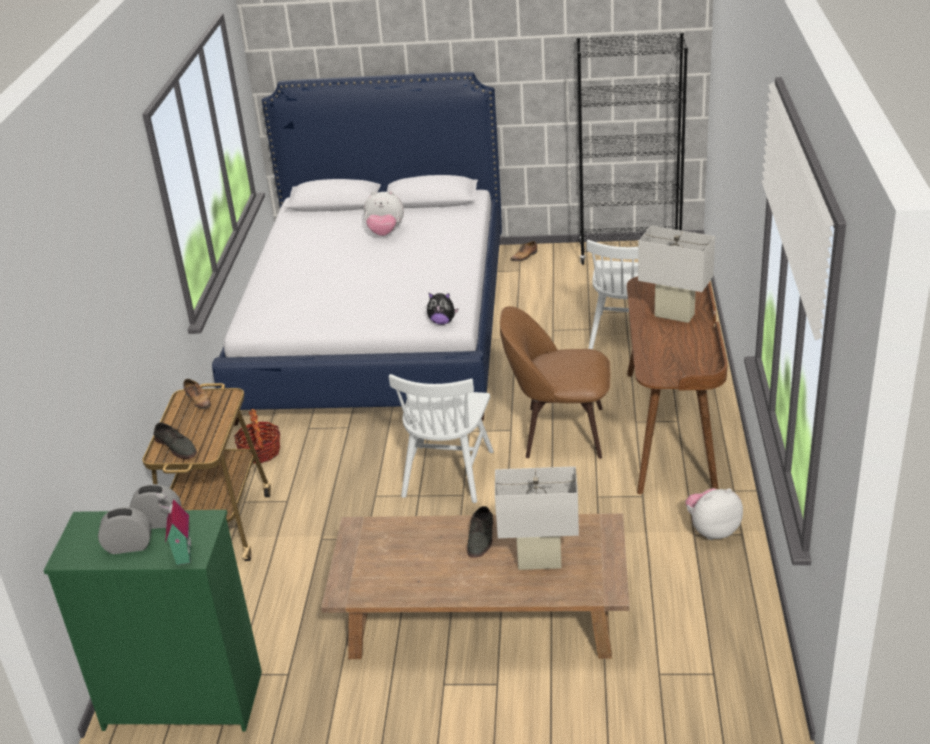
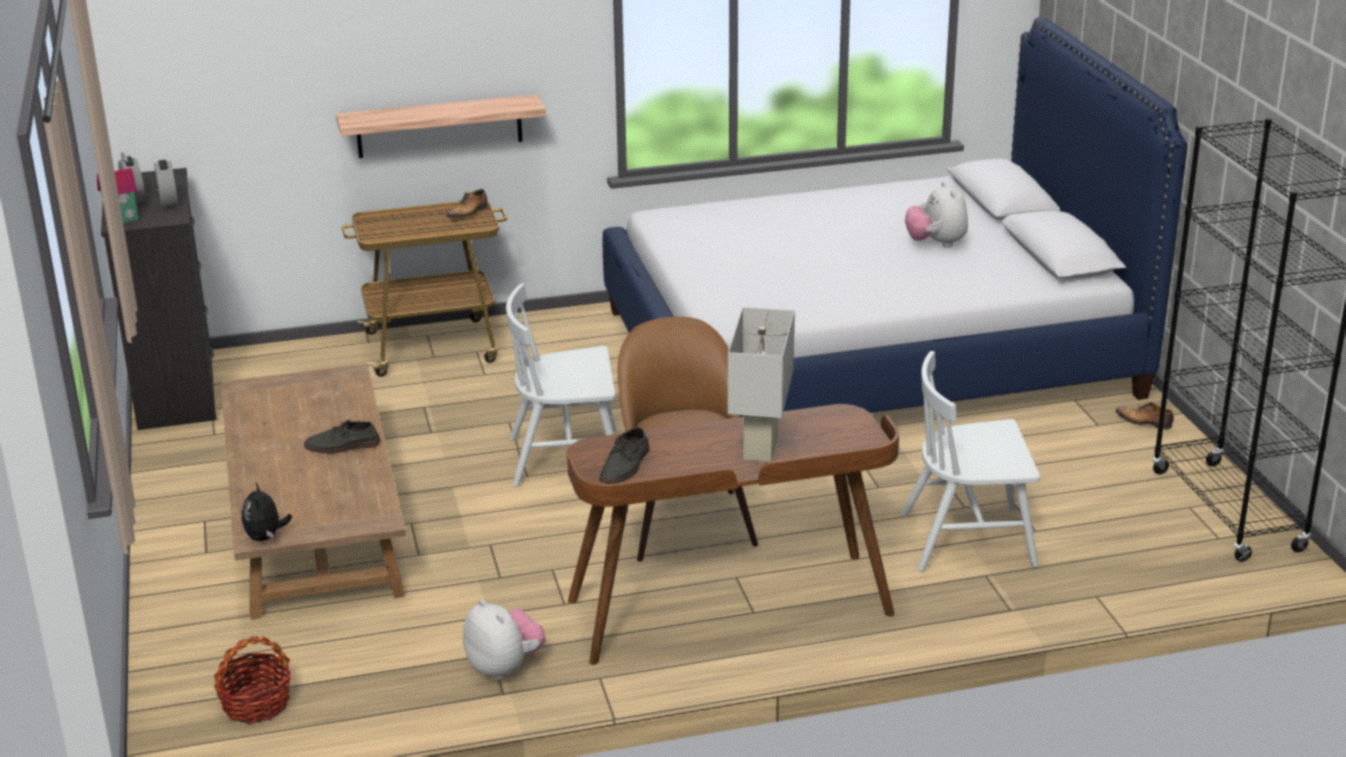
camera: 70 degrees right, 5 degrees down
green dresser [43,510,262,731] -> black dresser [101,168,217,430]
grey shoe [154,422,197,459] -> grey shoe moved to [600,427,649,484]
basket [234,409,281,464] -> basket moved to [214,636,291,724]
plush toy [427,292,458,325] -> plush toy moved to [241,482,292,541]
white table lamp [495,466,579,570] -> none
none -> shelf [336,94,546,158]

